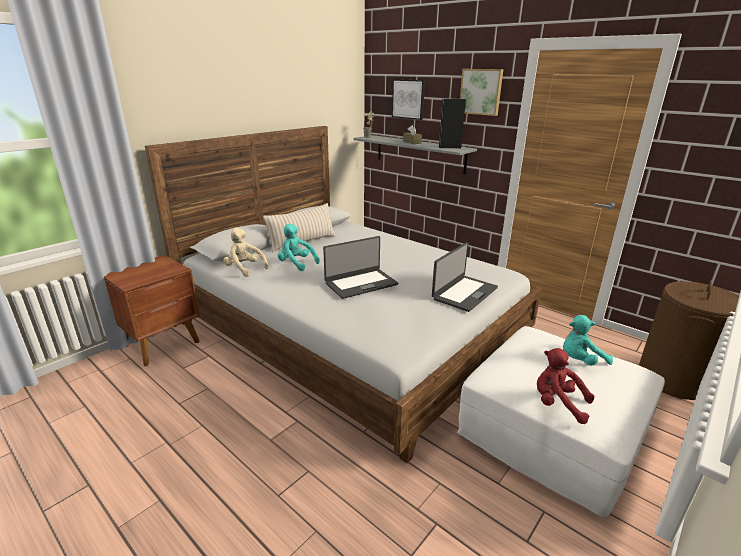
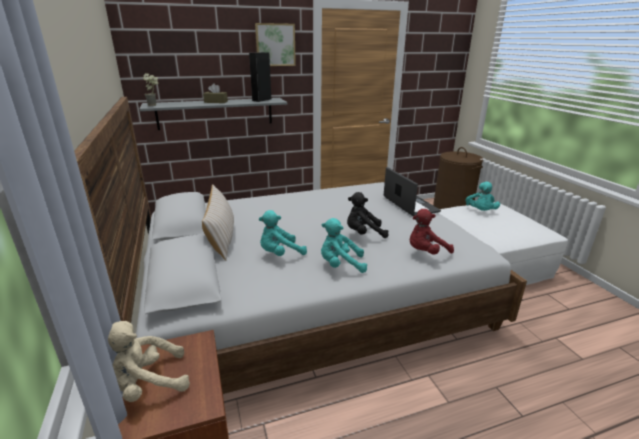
camera: 60 degrees left, 0 degrees up
beige plush toy [223,228,269,277] -> beige plush toy moved to [108,321,190,402]
laptop [323,236,398,299] -> black plush toy [347,192,389,238]
picture [392,79,425,120] -> none
red plush toy [537,348,595,424] -> red plush toy moved to [410,209,454,254]
none -> turquoise plush toy [321,218,367,273]

